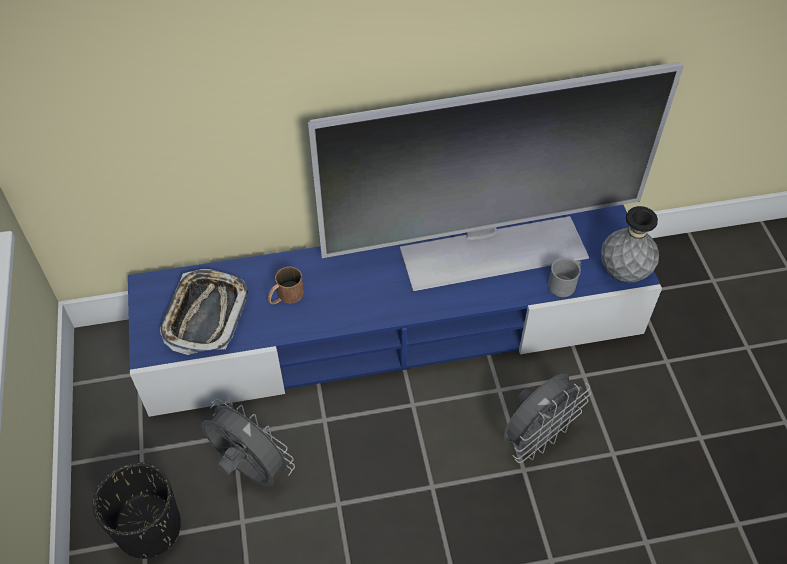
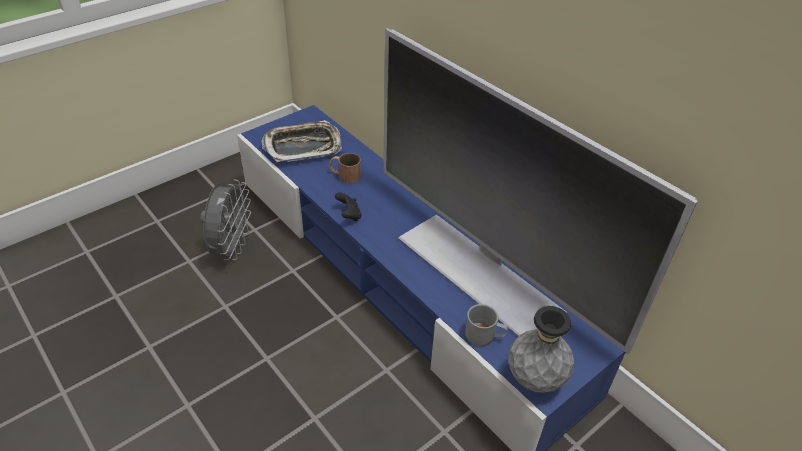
camera: 60 degrees right, 10 degrees down
black planter [93,462,181,559] -> none
grey fan [503,373,591,463] -> none
none -> black game controller [335,192,362,221]

